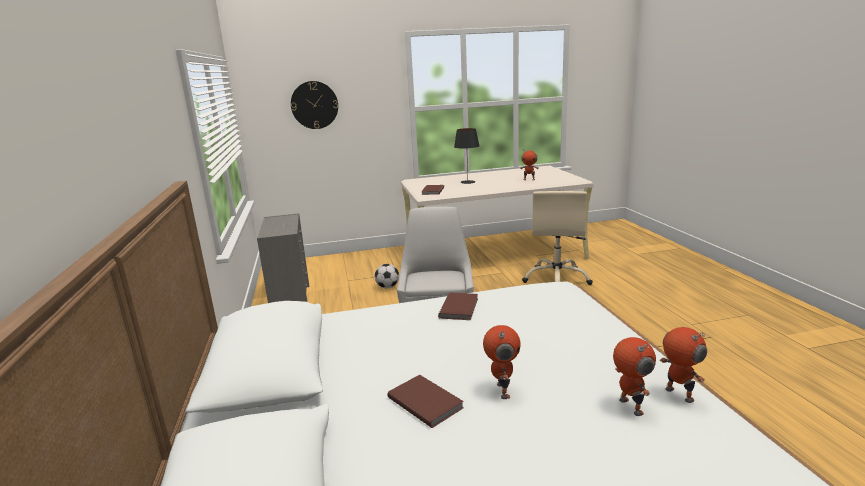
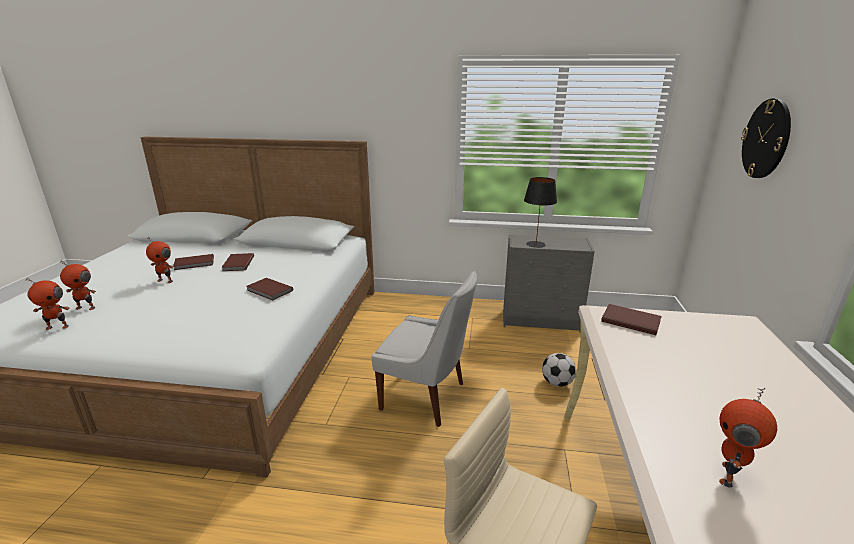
camera: 110 degrees right, 5 degrees up
black table lamp [454,128,480,184] -> black table lamp moved to [524,177,557,248]
none -> brown book [221,253,254,271]

